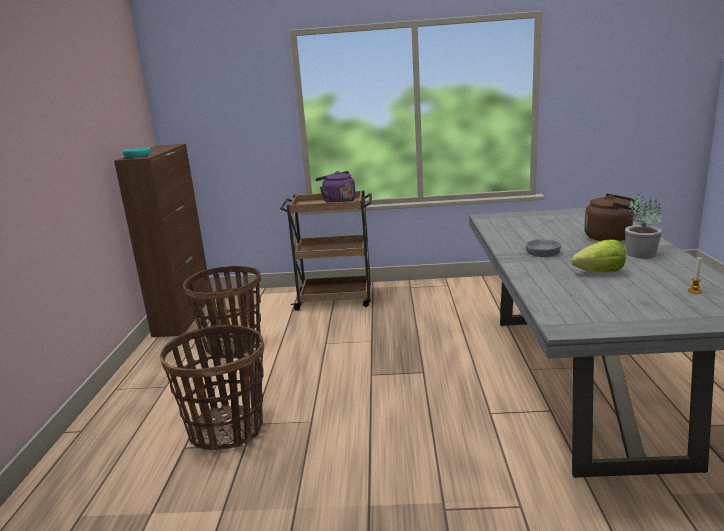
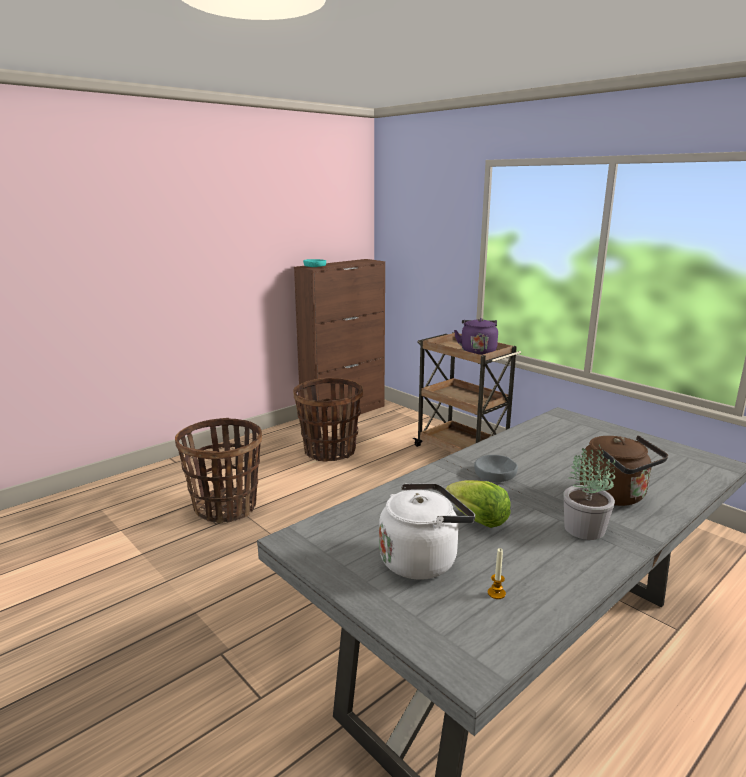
camera: 45 degrees right, 0 degrees up
none -> white kettle [379,483,475,580]

